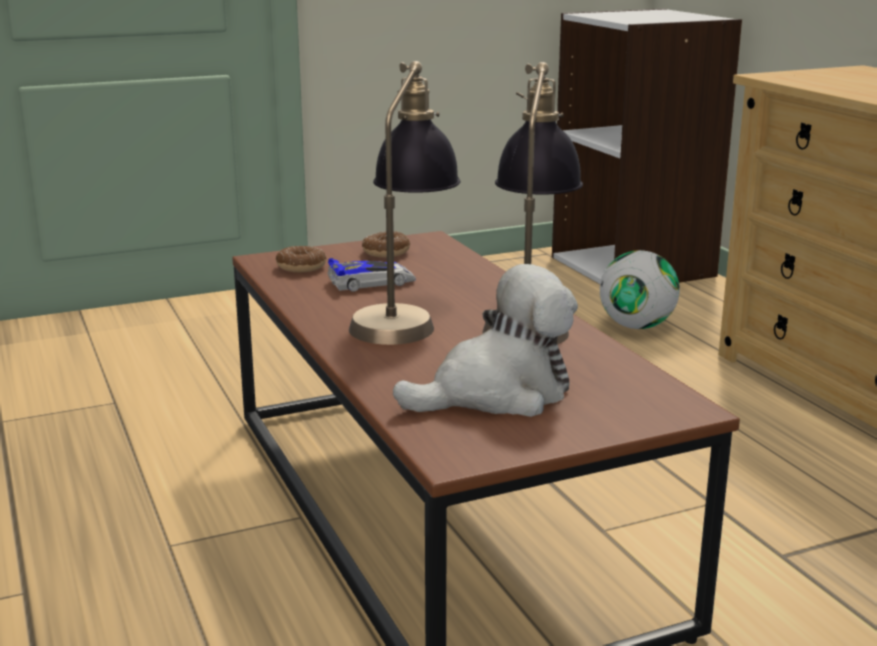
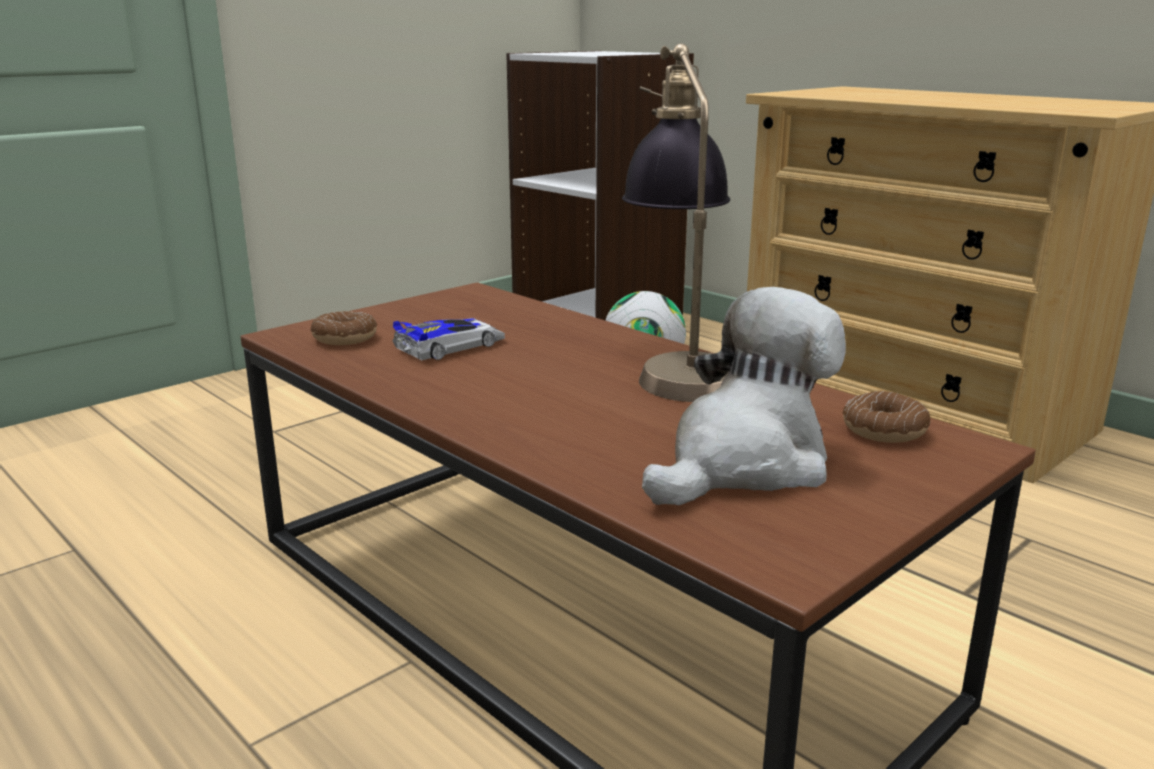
camera: 20 degrees left, 0 degrees up
table lamp [349,61,460,345] -> none
donut [362,231,410,257] -> donut moved to [842,391,930,443]

